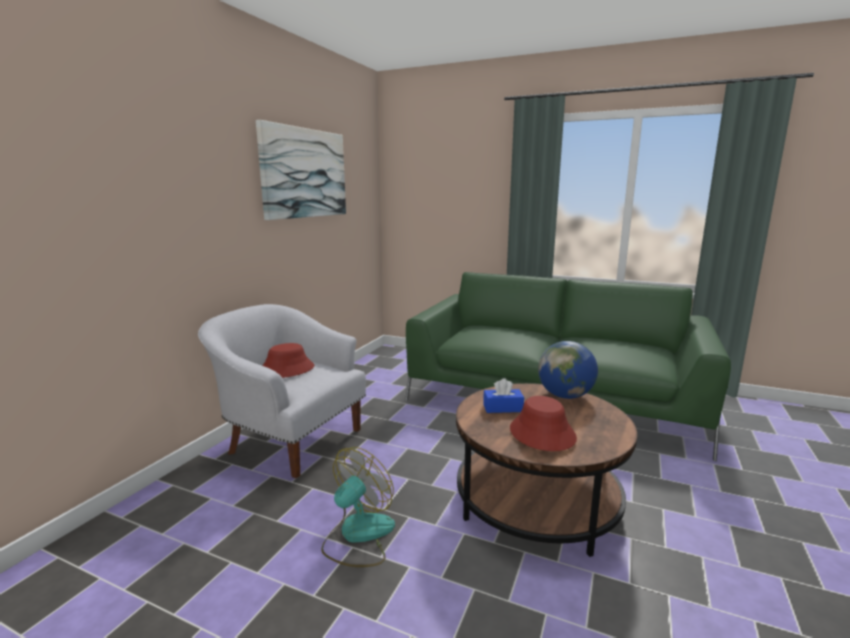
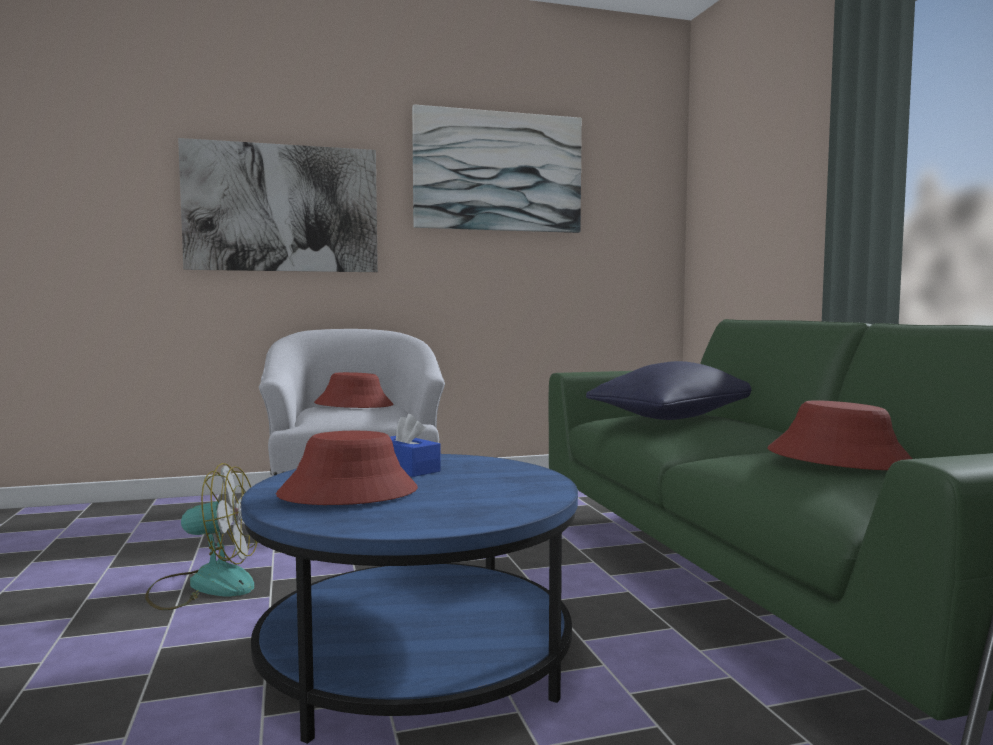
camera: 50 degrees right, 10 degrees down
brown coffee table [456,383,637,557] -> blue coffee table [241,454,578,744]
globe [538,341,598,399] -> none
none -> picture [178,138,378,272]
none -> blue pillow [586,361,751,420]
none -> red hat [767,400,912,470]

